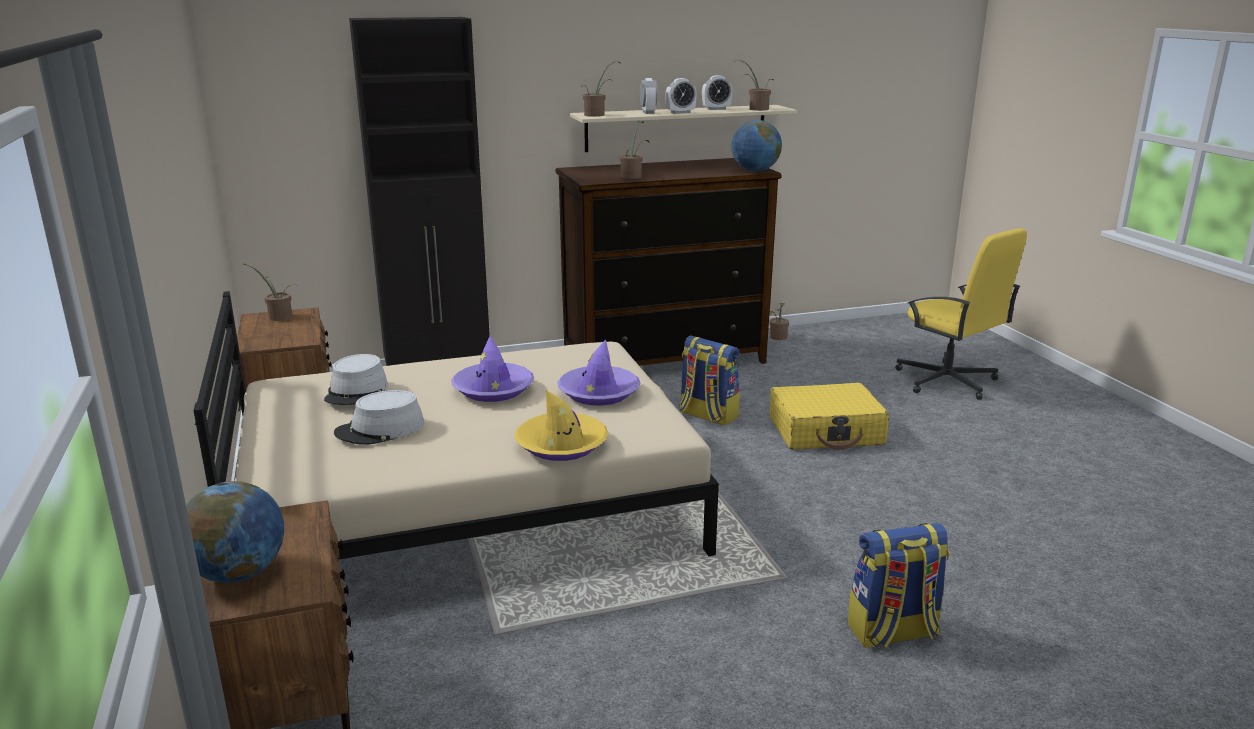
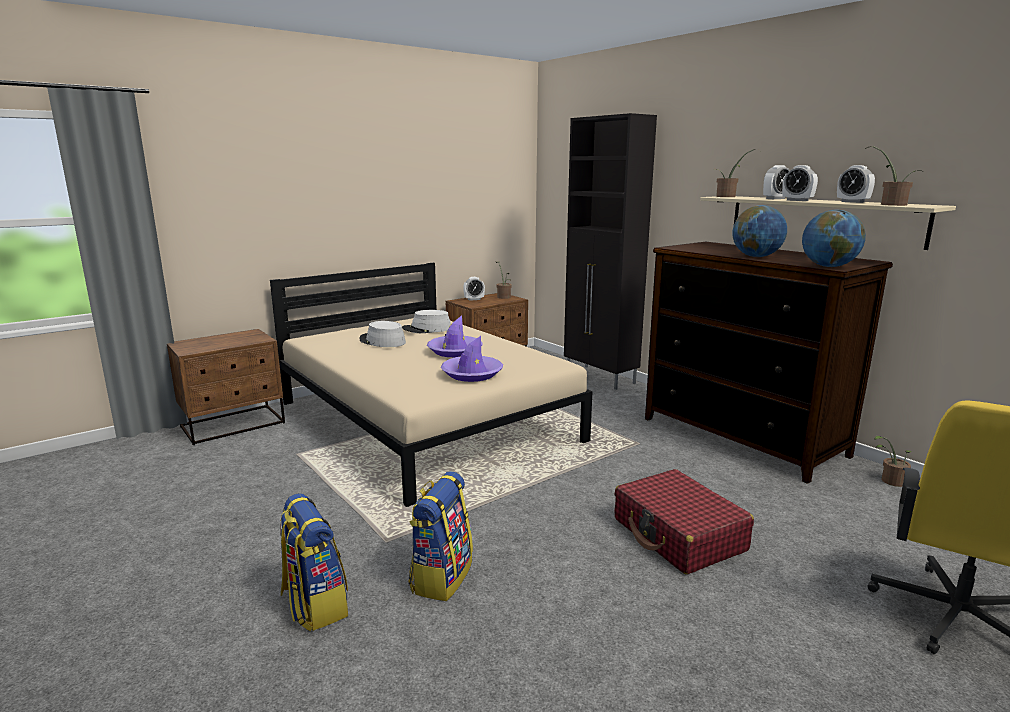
camera: 70 degrees right, 5 degrees down
globe [186,481,284,583] -> globe moved to [732,205,787,257]
yellow hat [515,390,608,461] -> none
potted plant [619,121,650,179] -> none
backpack [680,336,740,426] -> backpack moved to [409,471,473,601]
yellow suitcase [770,383,889,450] -> red suitcase [615,469,754,575]
none -> alarm clock [463,277,485,301]

